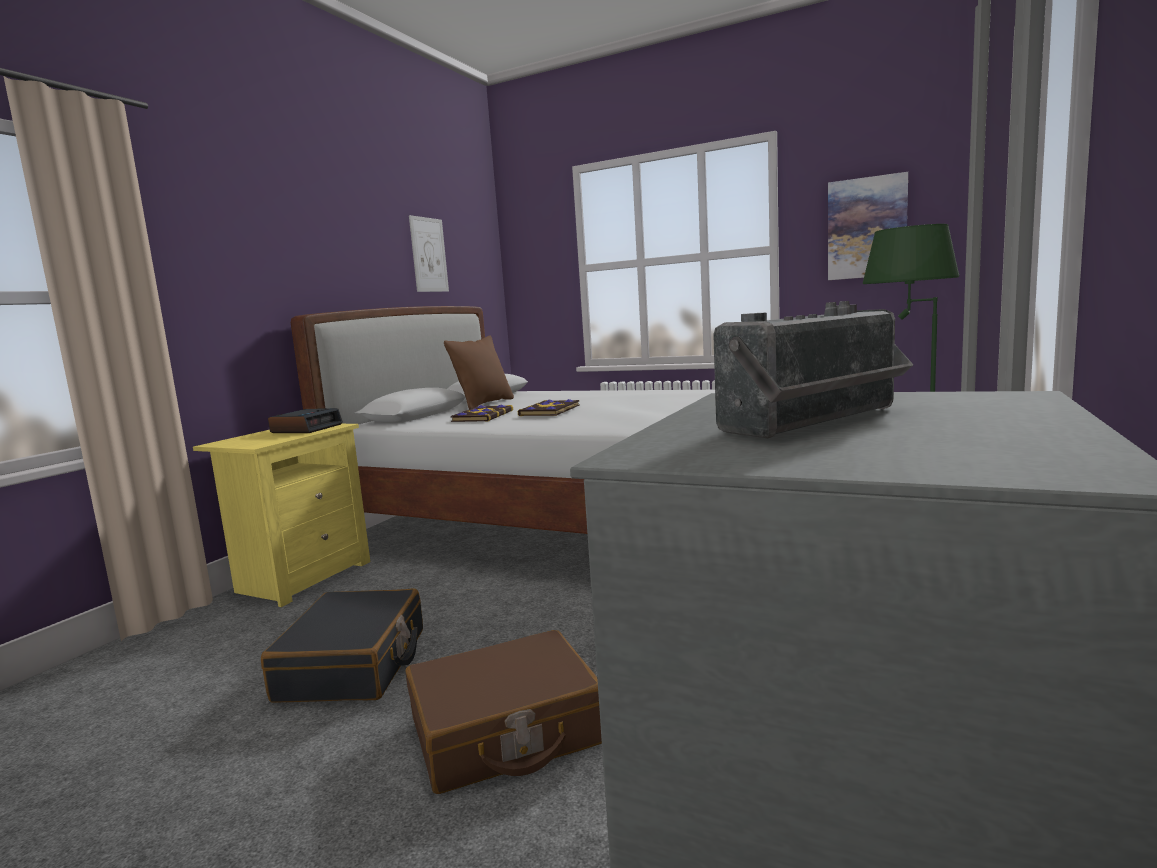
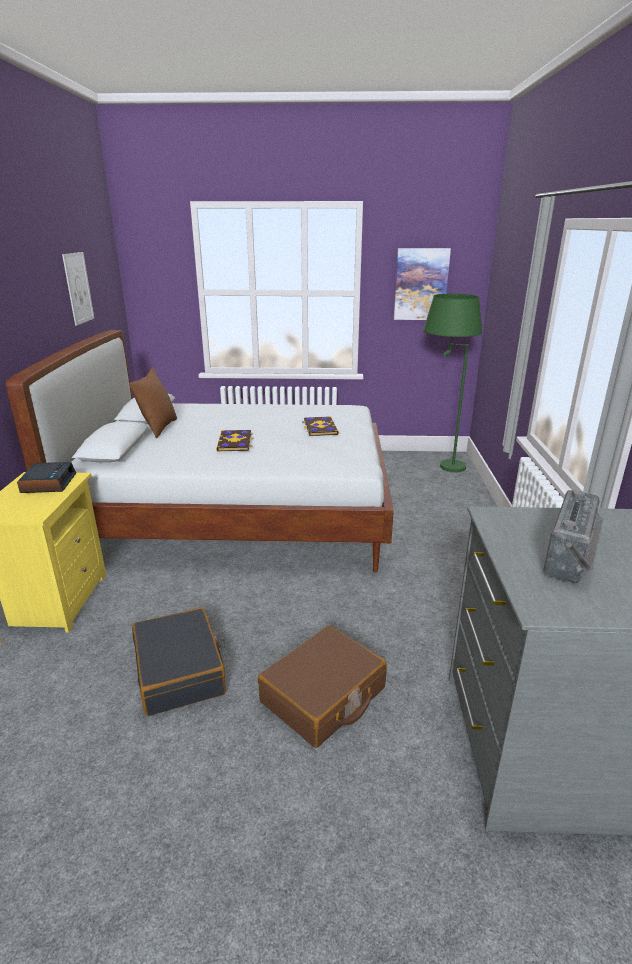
camera: 25 degrees left, 15 degrees up
book [451,404,513,422] -> book moved to [302,416,339,436]

